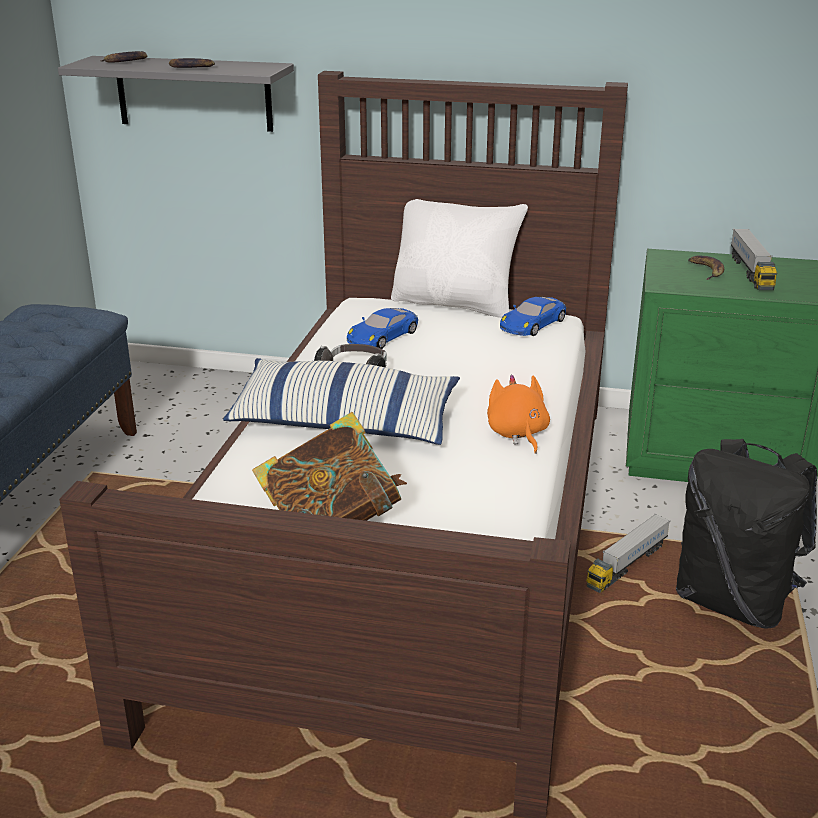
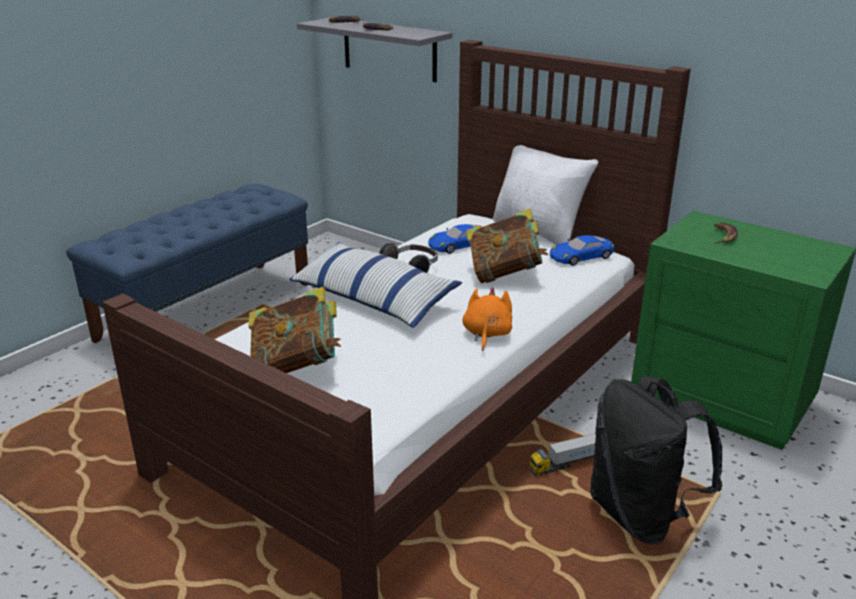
camera: 25 degrees right, 0 degrees up
toy truck [731,229,777,290] -> none
none -> book [466,209,548,283]

